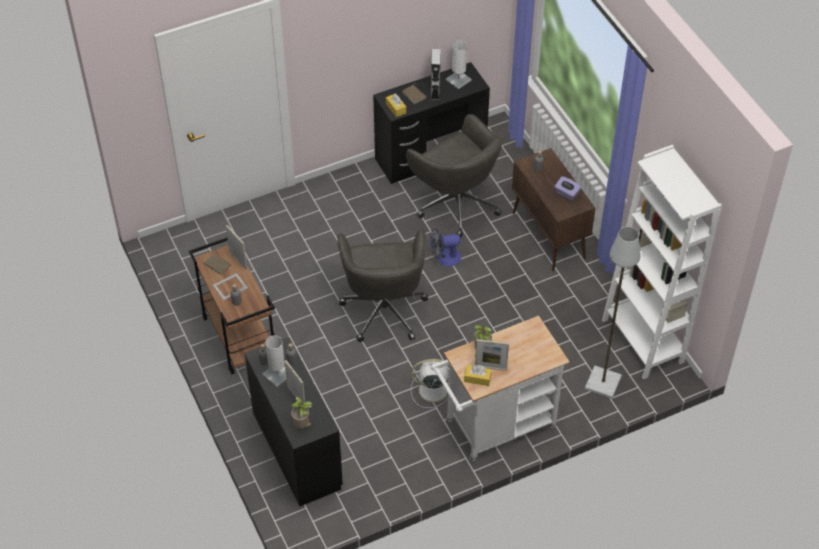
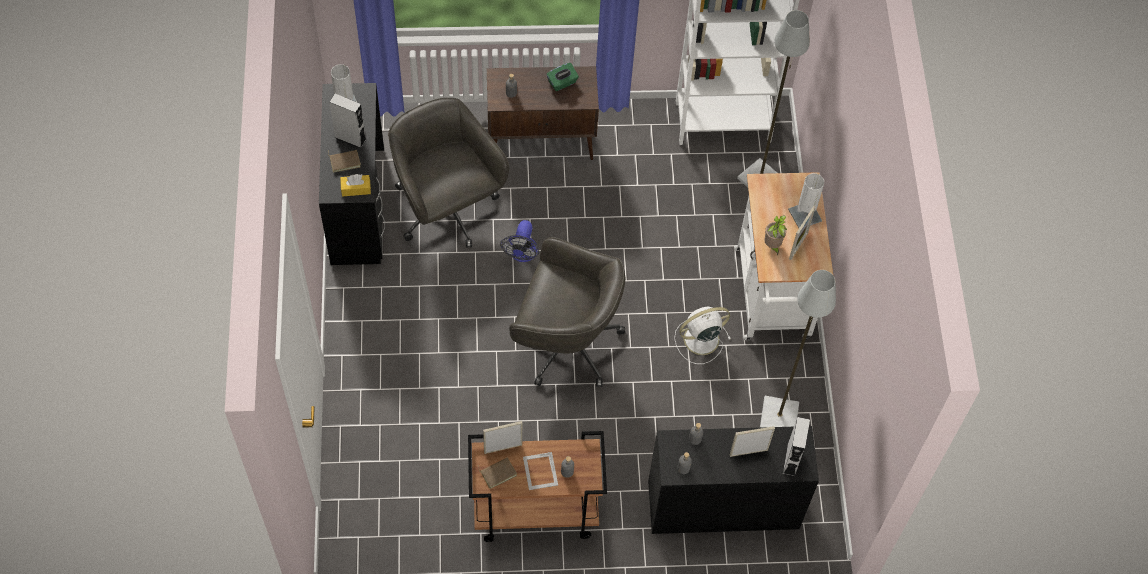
camera: 70 degrees left, 10 degrees up
white table lamp [262,335,287,387] -> white table lamp moved to [788,173,824,228]
potted plant [291,397,313,429] -> grey speaker [782,417,810,476]
grey office chair [406,114,503,238] -> grey office chair turned 105 degrees counterclockwise [388,97,509,248]
white fan [411,359,449,408] -> white fan turned 45 degrees clockwise [674,307,731,364]
yellow tissue box [464,365,492,386] -> none
purple tissue box [554,176,581,200] -> green tissue box [546,63,579,91]
none -> grey floor lamp [760,270,836,427]

